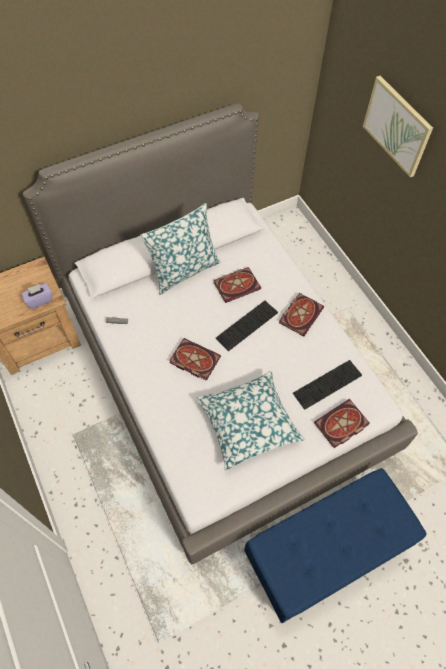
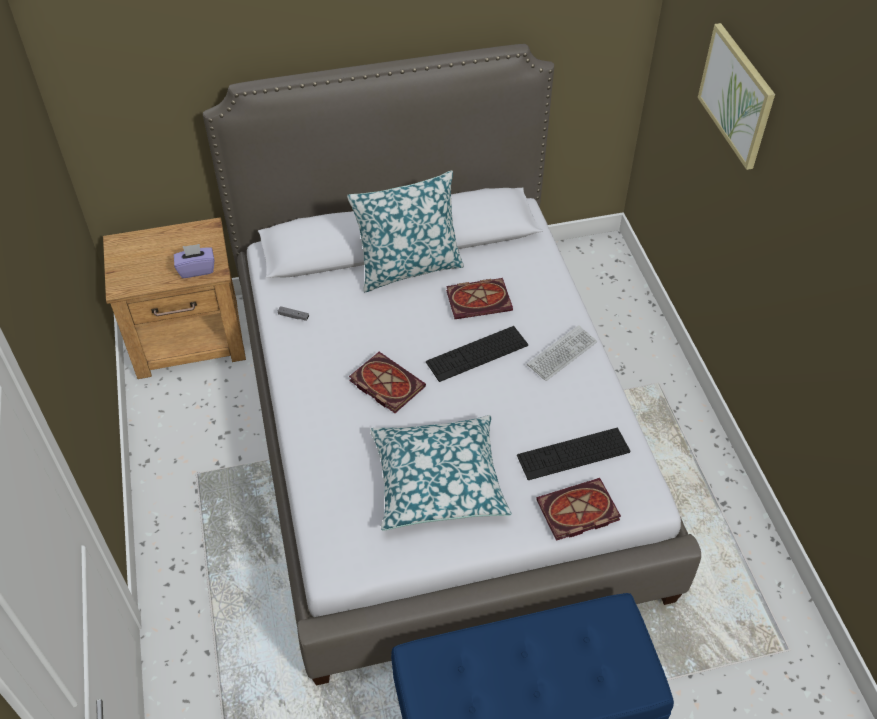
camera: 15 degrees right, 10 degrees down
book [279,293,324,336] -> keyboard [527,325,597,381]

